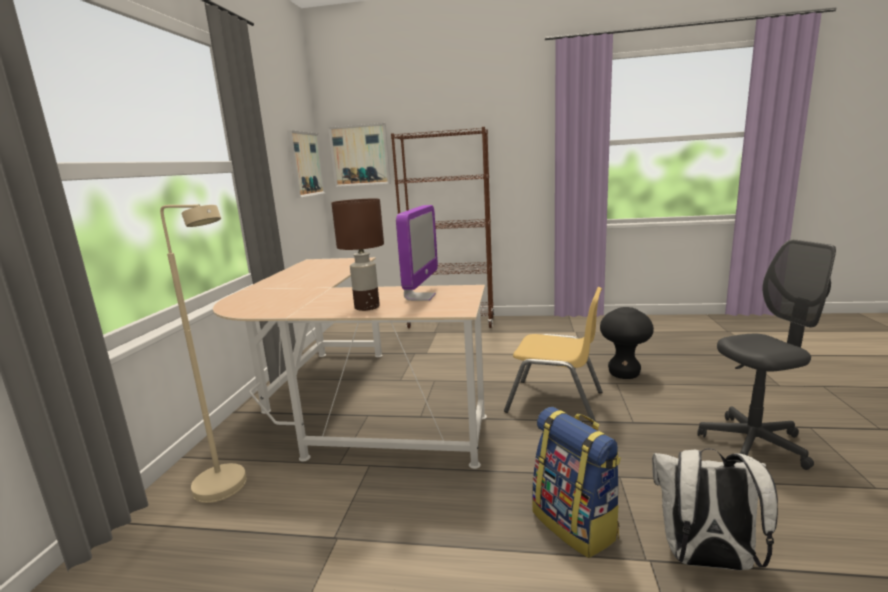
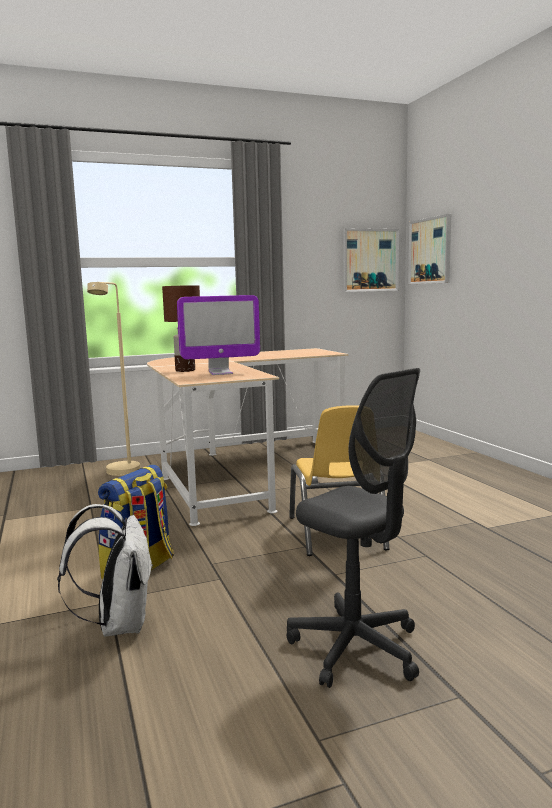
camera: 60 degrees right, 5 degrees down
brown bookcase [391,127,494,328] -> none
black stool [600,307,654,379] -> none

